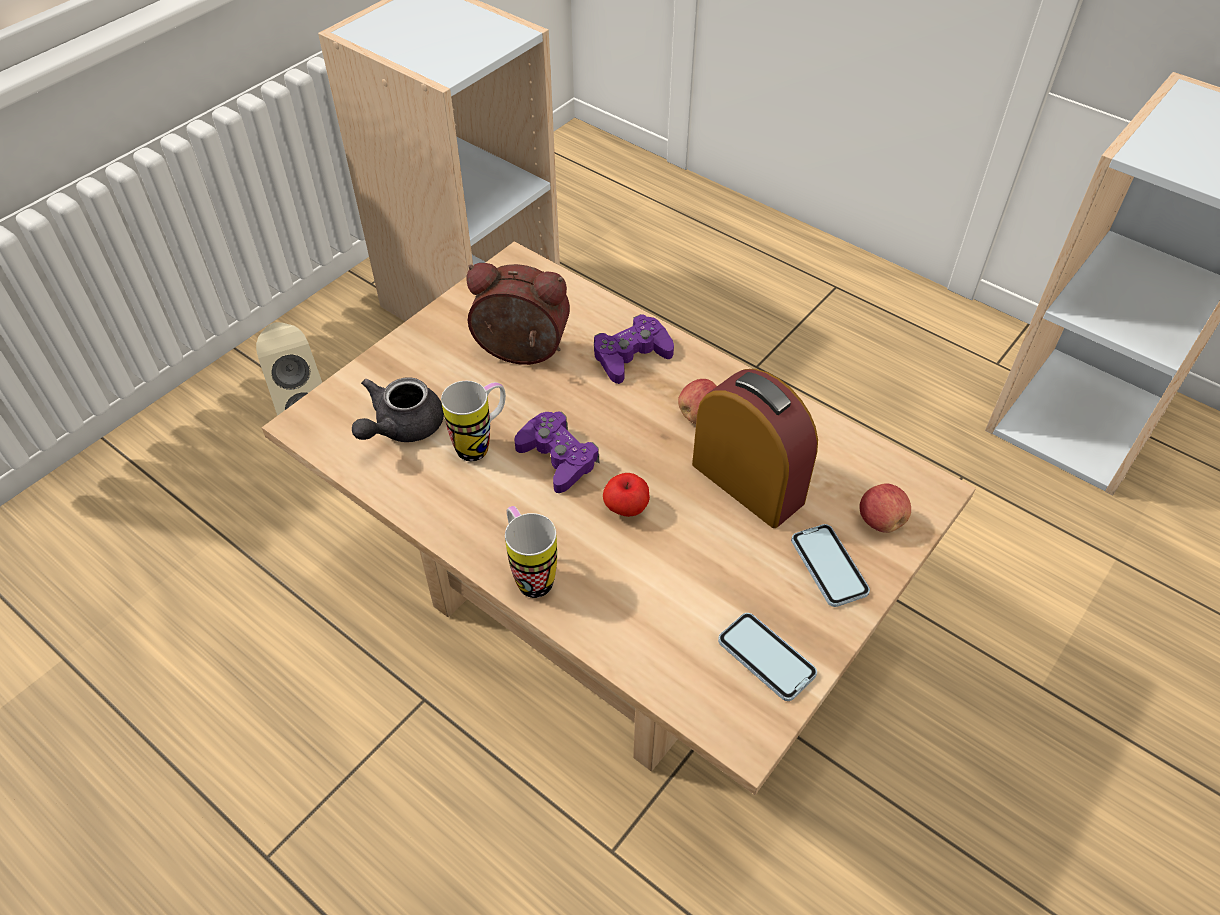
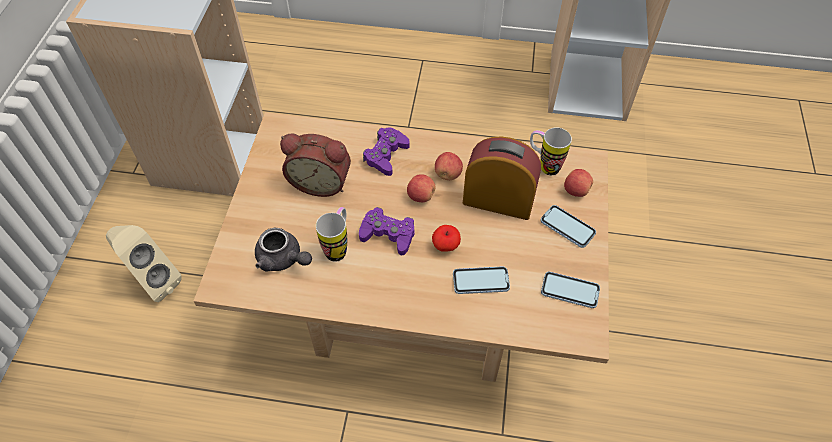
camera: 30 degrees left, 5 degrees up
grey teapot [352,377,444,442] -> grey teapot turned 60 degrees counterclockwise [255,228,312,272]
alarm clock [466,263,570,365] -> alarm clock turned 150 degrees counterclockwise [280,133,351,197]
mug [505,506,557,598] -> mug moved to [530,127,572,175]
none -> apple [407,174,436,202]
none -> phone [453,266,510,294]

